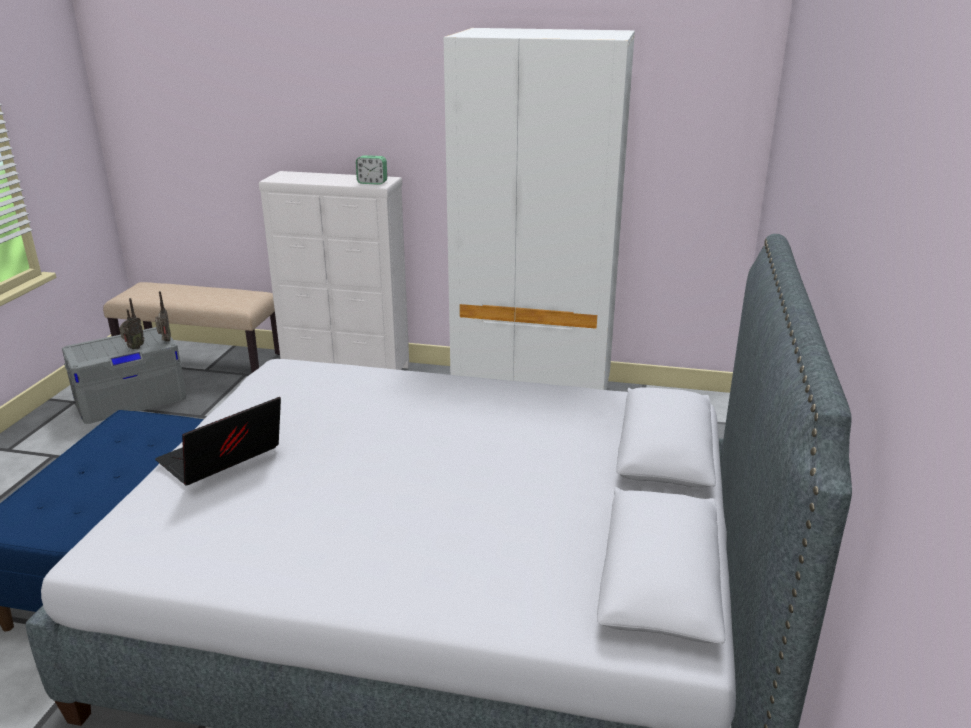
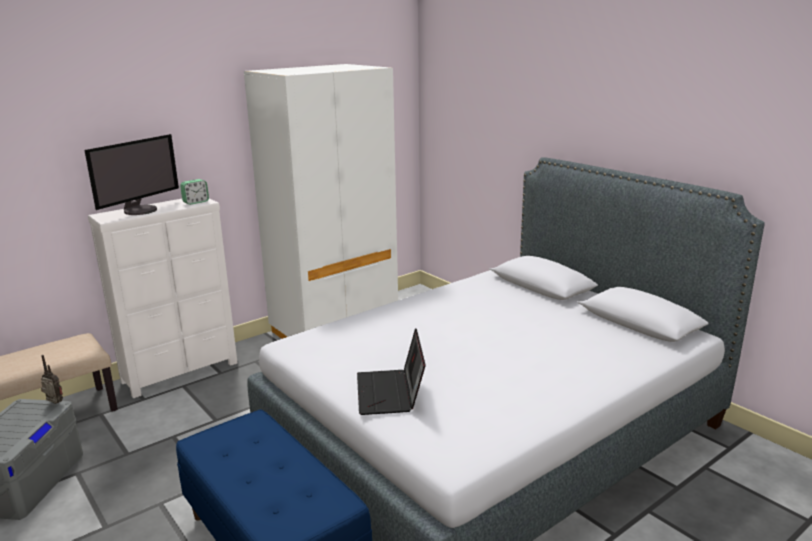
camera: 50 degrees left, 5 degrees down
radio [120,298,145,349] -> none
none -> monitor [84,134,179,215]

